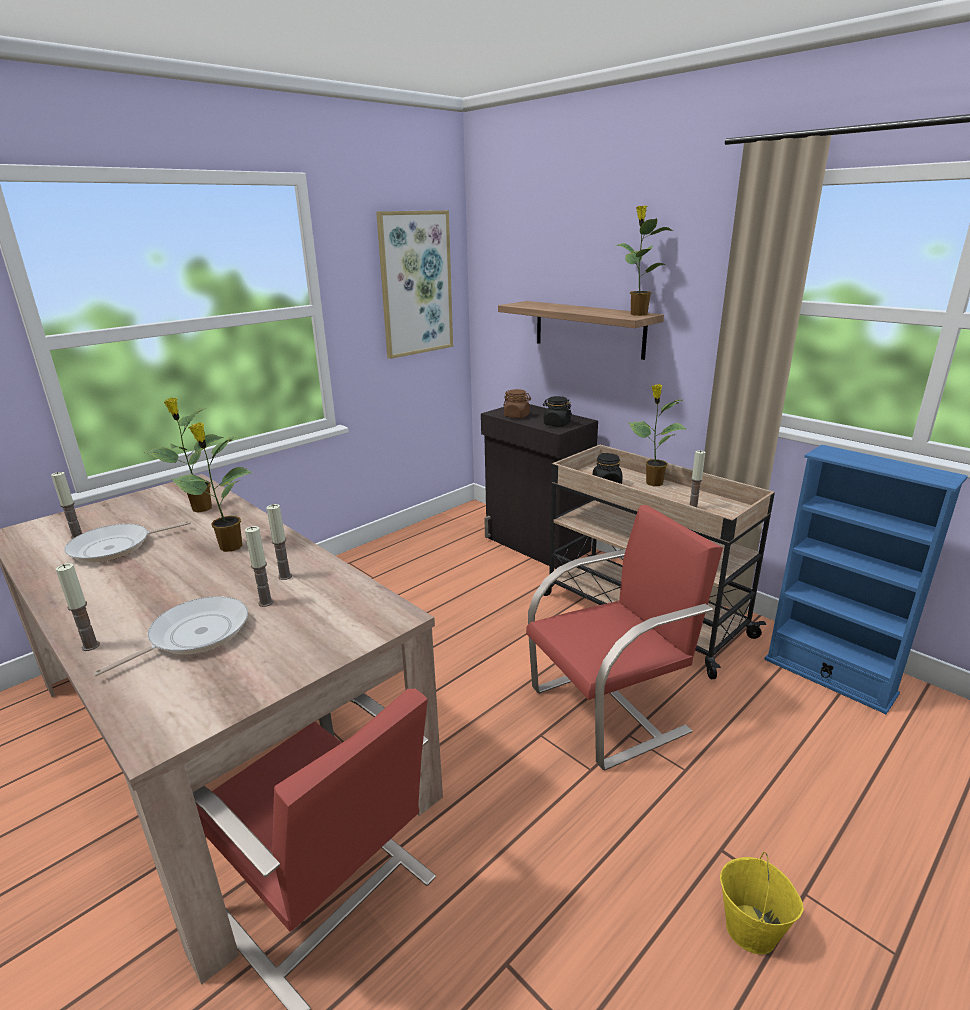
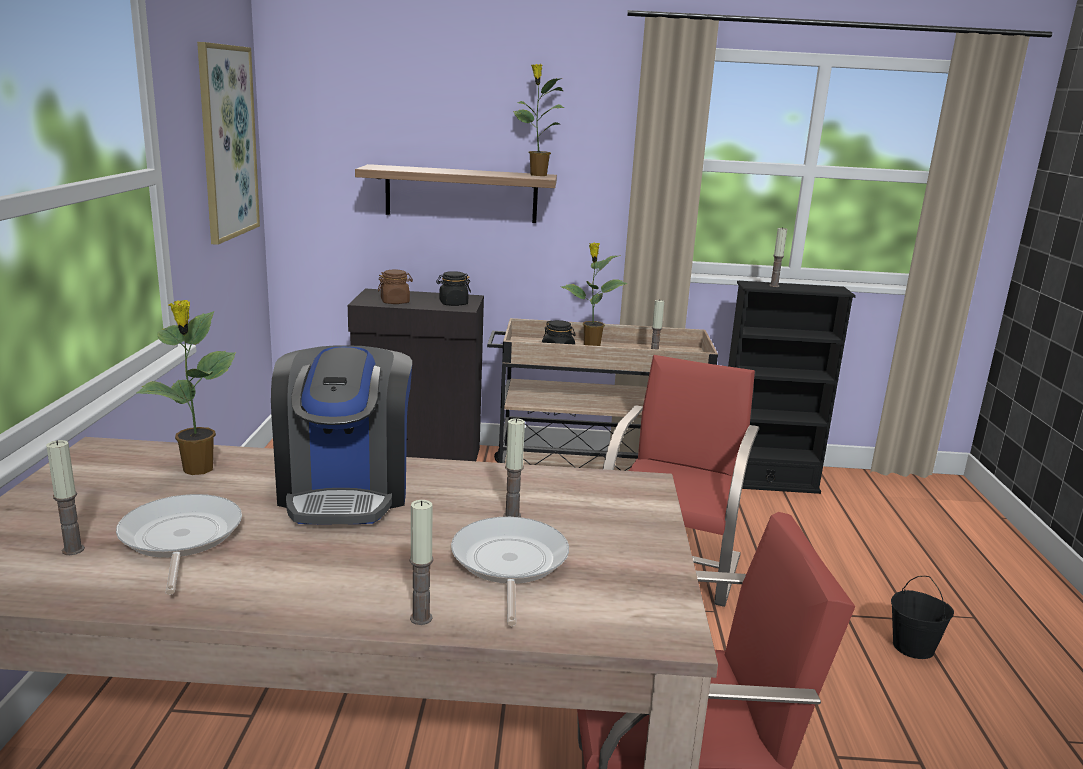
camera: 45 degrees left, 5 degrees down
frying pan [64,521,191,563] -> frying pan turned 150 degrees clockwise [116,494,242,595]
potted plant [171,422,252,552] -> coffee machine [271,345,412,524]
candle [266,504,292,580] -> candle moved to [769,228,787,287]
yellow bucket [720,852,804,954] -> black bucket [891,576,954,659]
blue bookcase [764,445,968,714] -> black bookcase [728,281,856,494]

